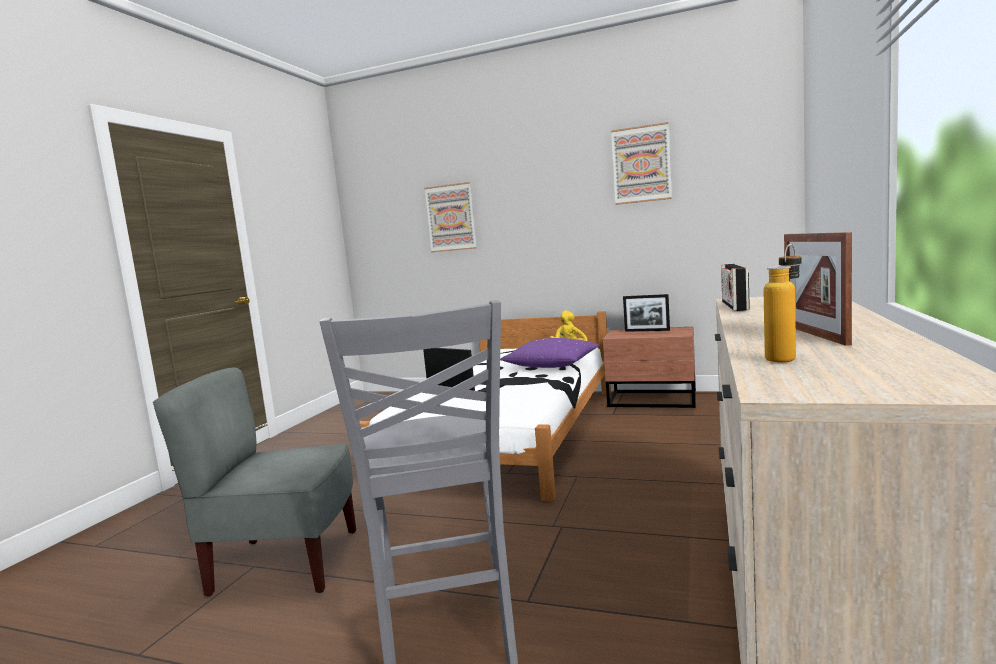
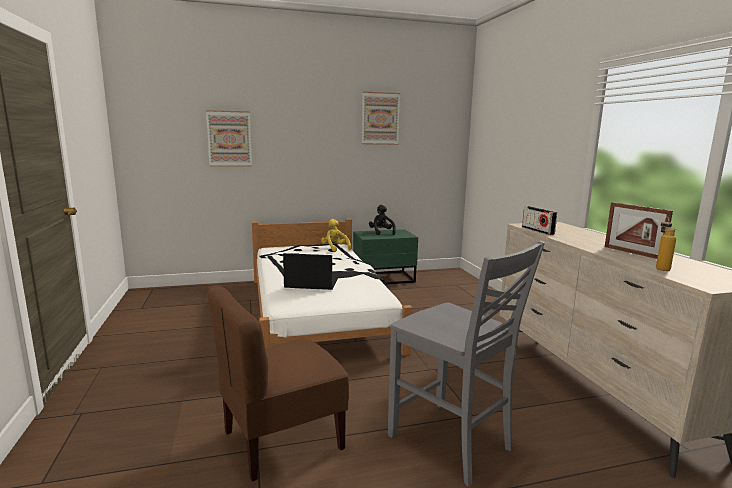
camera: 35 degrees left, 5 degrees up
grey chair [153,367,356,597] -> brown chair [207,285,349,481]
purple pillow [500,338,600,368] -> none
brown nightstand [603,327,696,408] -> green nightstand [353,230,418,285]
picture frame [623,294,670,332] -> black plush toy [369,205,396,235]

